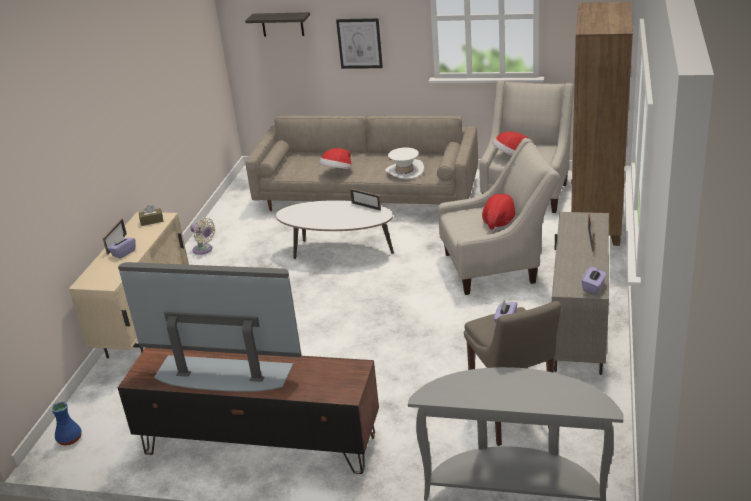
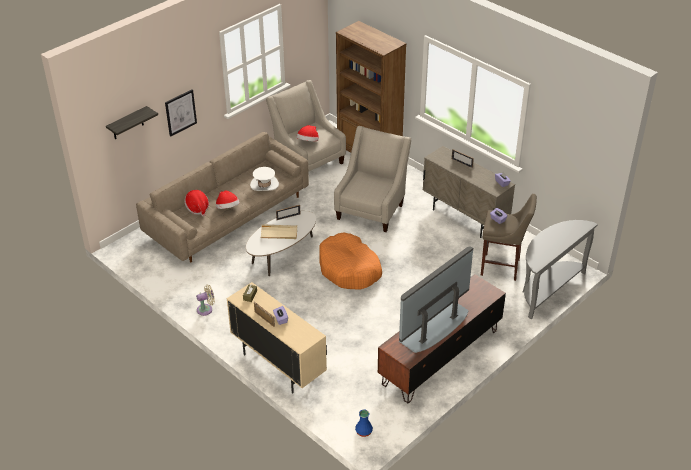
camera: 60 degrees left, 10 degrees up
hat [482,194,516,233] -> hat moved to [184,190,209,216]
none -> beige tray [260,224,297,239]
none -> orange dog bed [319,233,382,290]

